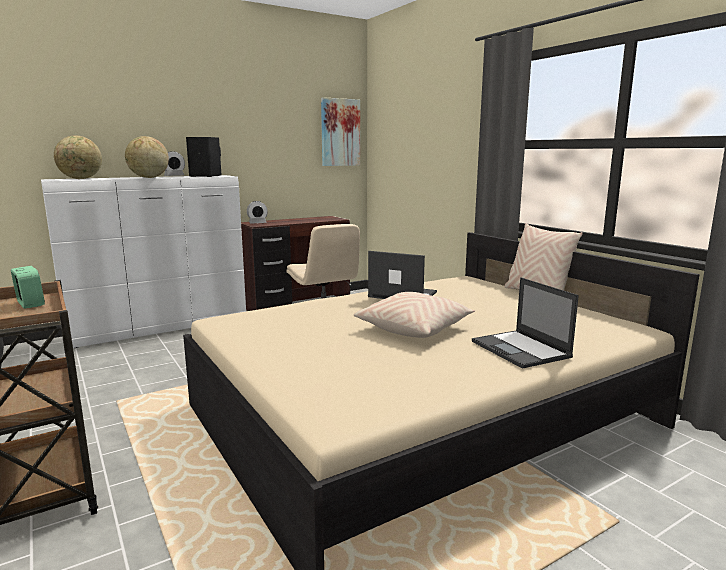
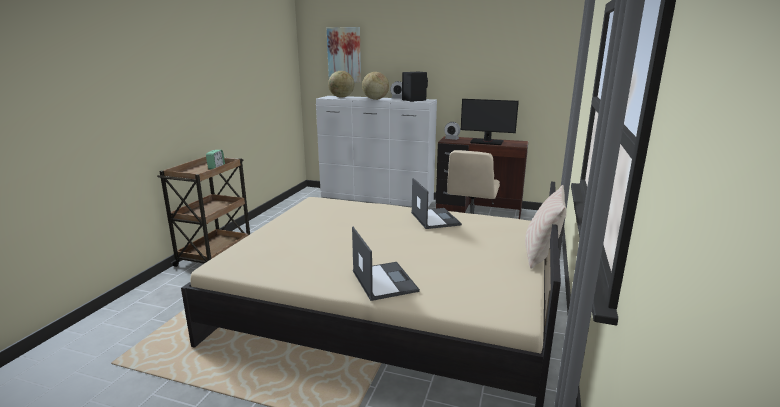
camera: 50 degrees right, 5 degrees up
picture [321,97,360,166] -> picture moved to [327,27,361,83]
beige pillow [354,292,475,338] -> none
laptop [472,277,579,369] -> laptop turned 135 degrees clockwise [352,227,420,301]
none -> monitor [461,99,519,145]

